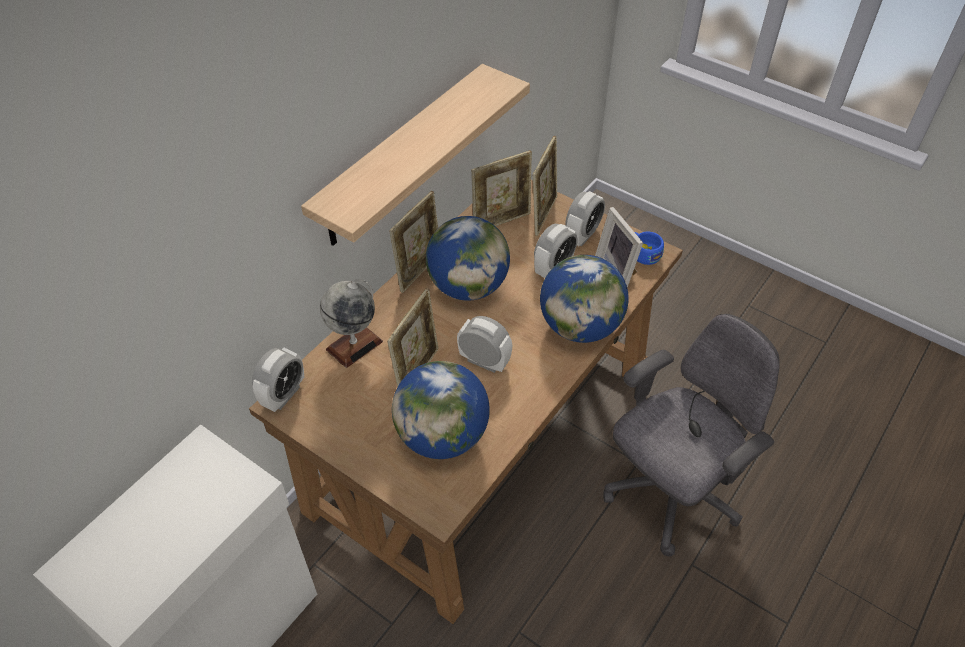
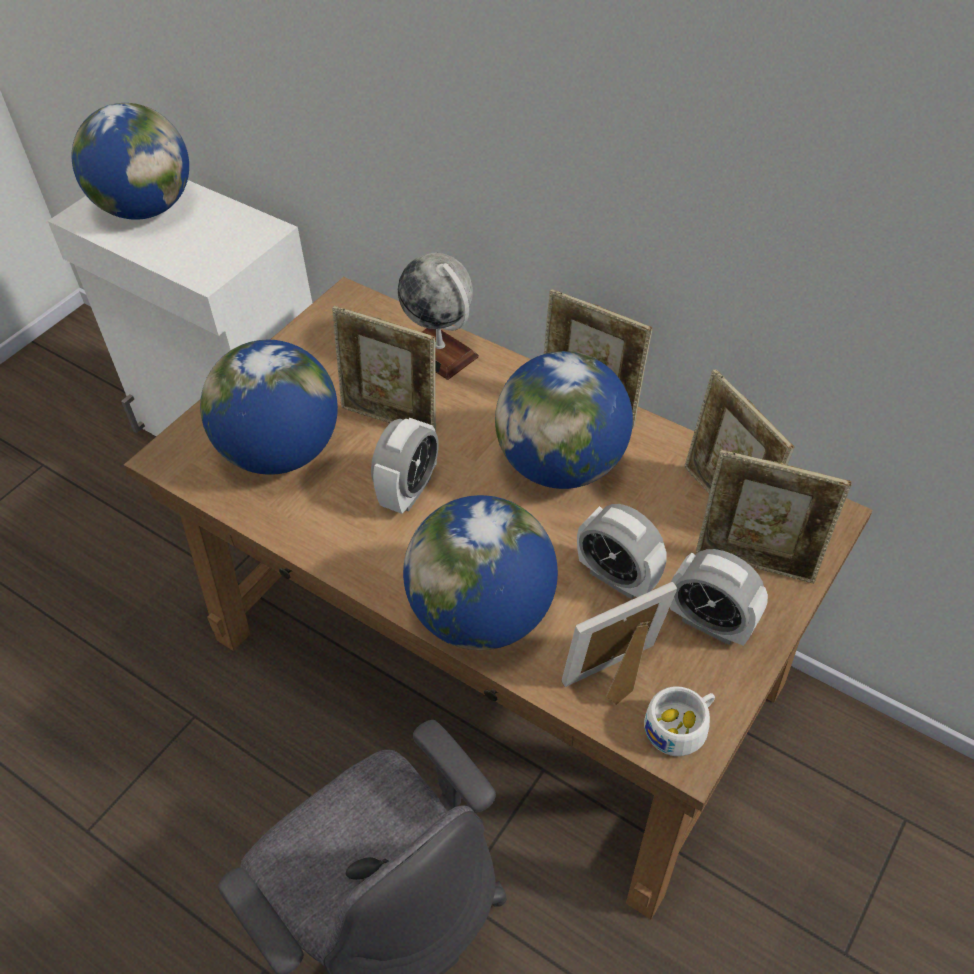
camera: 90 degrees right, 0 degrees up
alarm clock [252,347,304,412] -> none
shelf [301,64,530,246] -> none
blue cup [635,231,664,265] -> white cup [644,686,715,756]
none -> globe [72,103,189,220]

